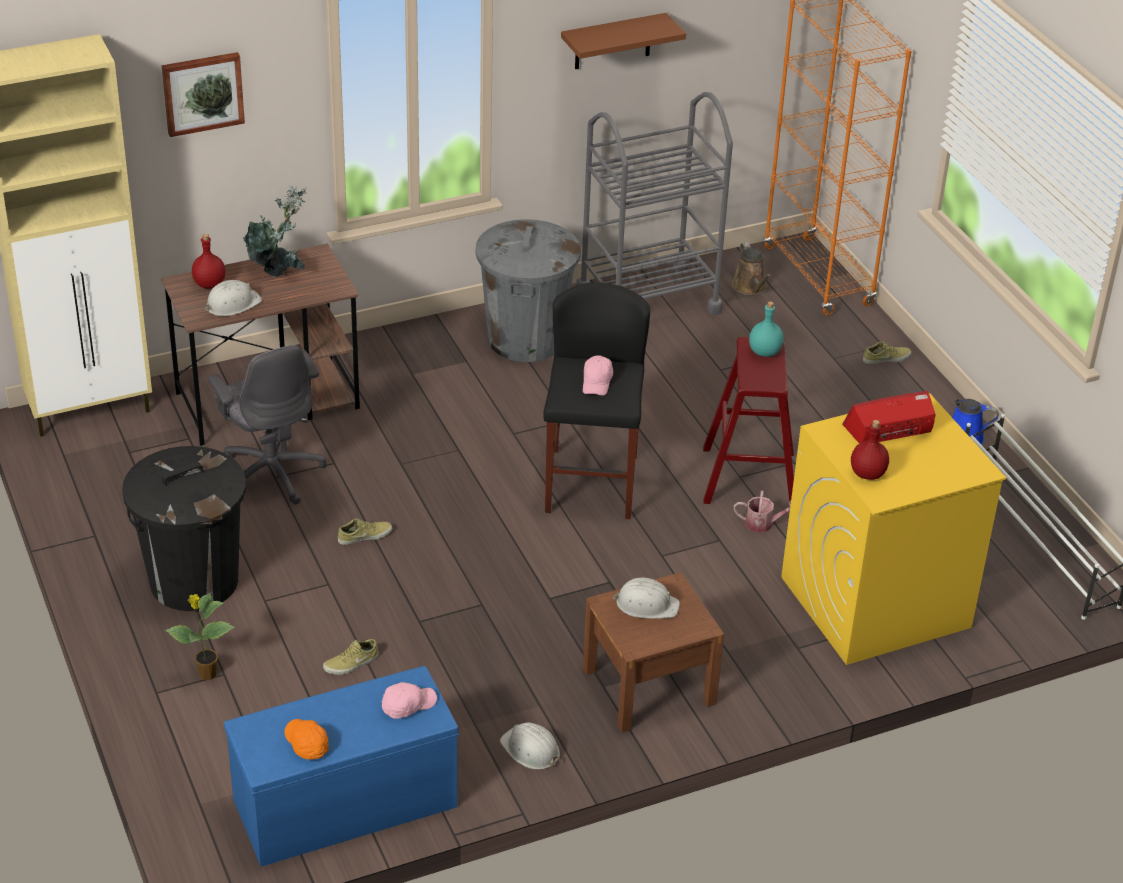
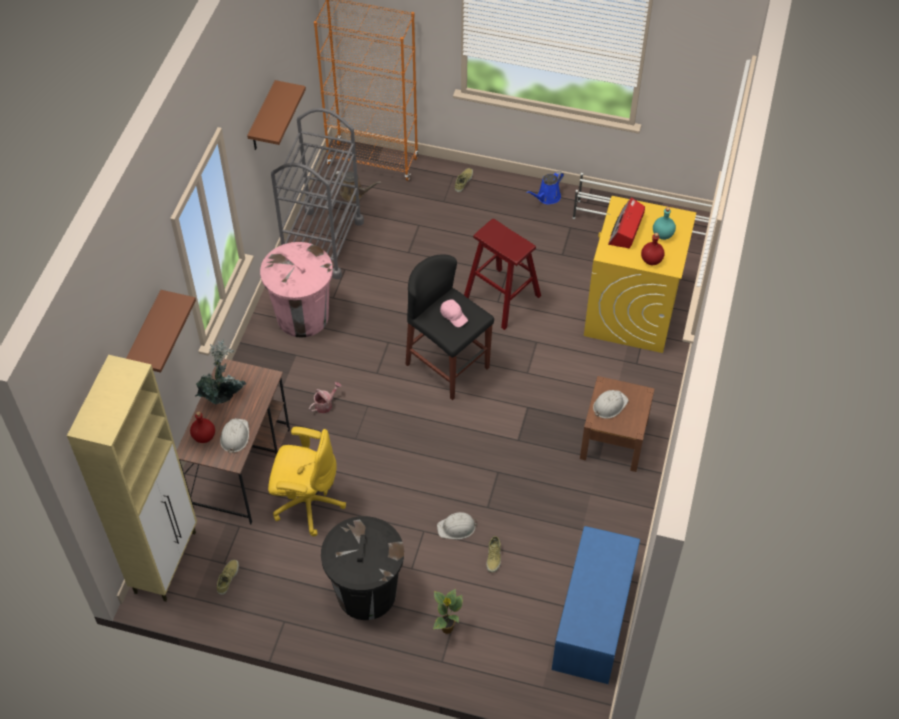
camera: 50 degrees left, 15 degrees up
picture [162,52,245,137] -> brown shelf [126,290,196,373]
grey office chair [208,345,327,504] -> yellow office chair [268,427,346,536]
orange cap [284,719,329,760] -> none
beige shoe [338,518,392,545] -> beige shoe moved to [217,559,239,595]
pink cap [382,682,437,719] -> none
grey trash can [476,219,581,362] -> pink trash can [260,242,333,338]
white hard hat [500,722,560,769] -> white hard hat moved to [437,512,477,539]
watering can [734,490,791,533] -> watering can moved to [309,382,341,414]
turquoise bottle [749,301,784,357] -> turquoise bottle moved to [653,207,676,240]

